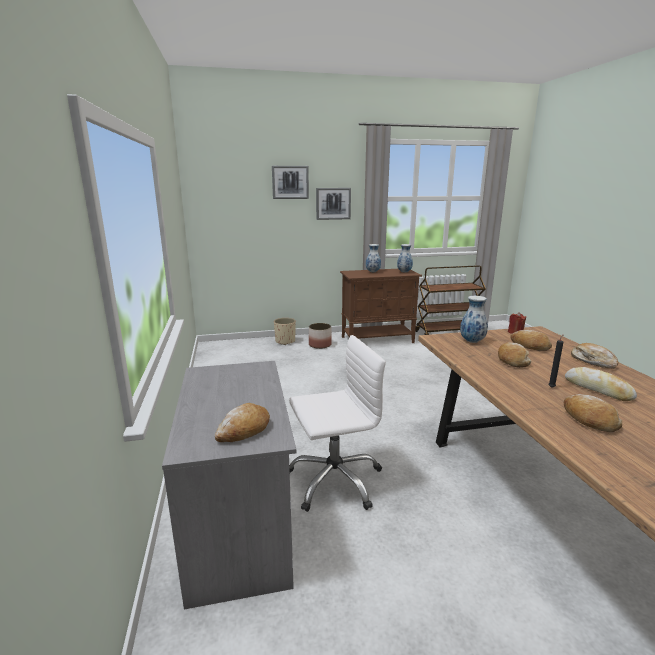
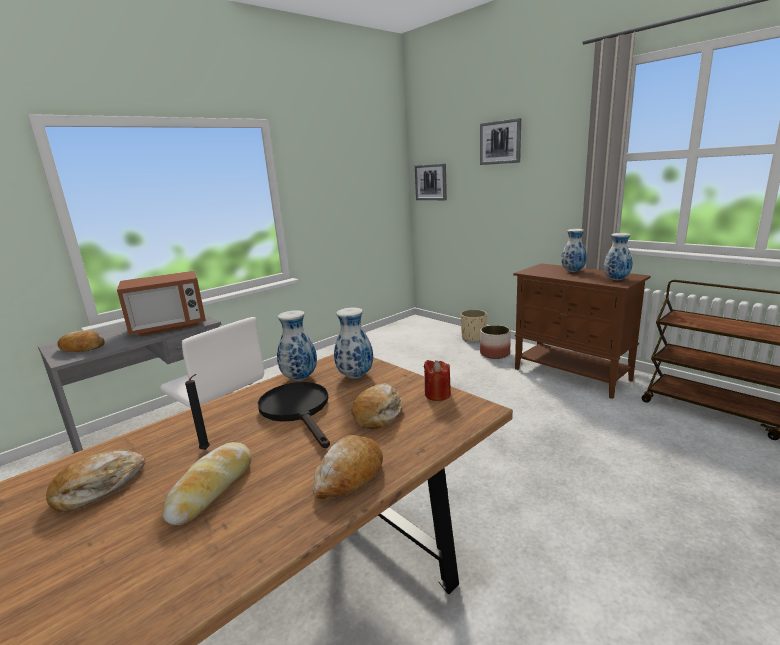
camera: 60 degrees right, 0 degrees up
picture [316,188,351,220] -> picture moved to [415,164,447,200]
bread [498,342,531,368] -> black frying pan [258,382,330,448]
none -> microwave [117,271,206,336]
none -> vase [277,310,317,381]

